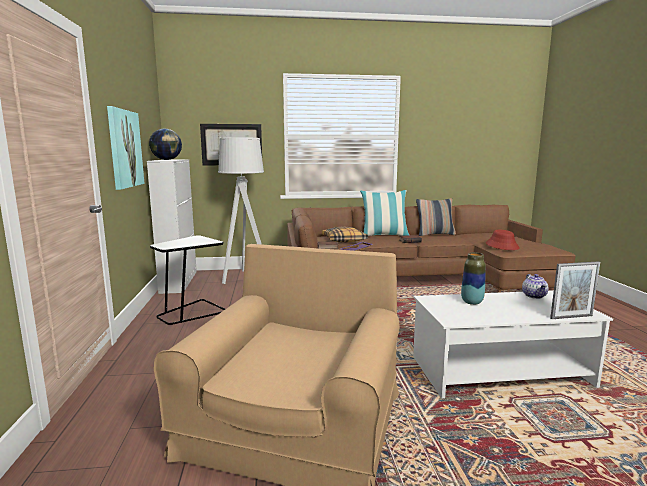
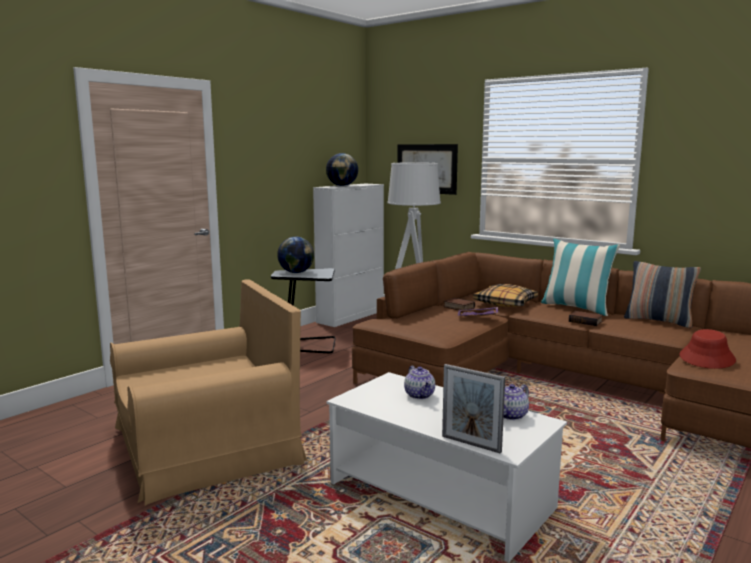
camera: 45 degrees right, 0 degrees up
picture [107,106,145,190] -> none
vase [461,252,486,305] -> teapot [404,365,435,399]
none -> globe [277,237,314,273]

